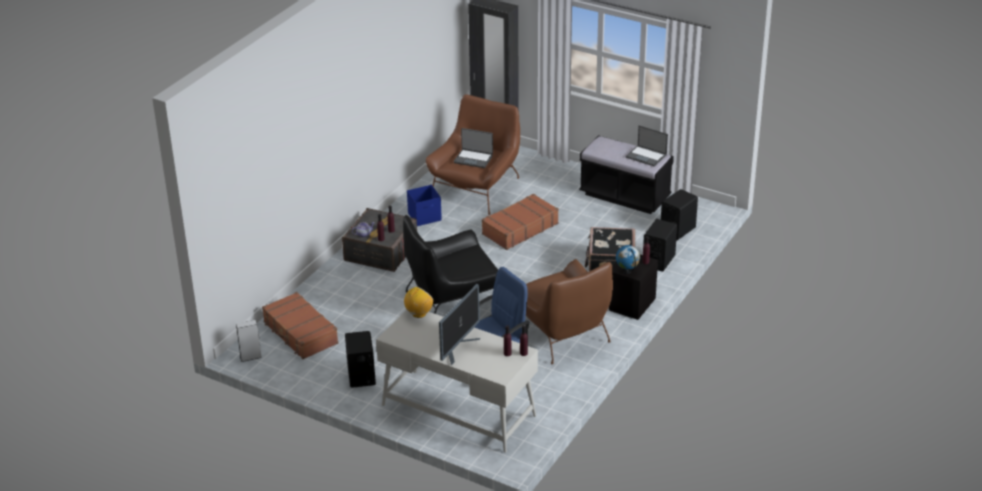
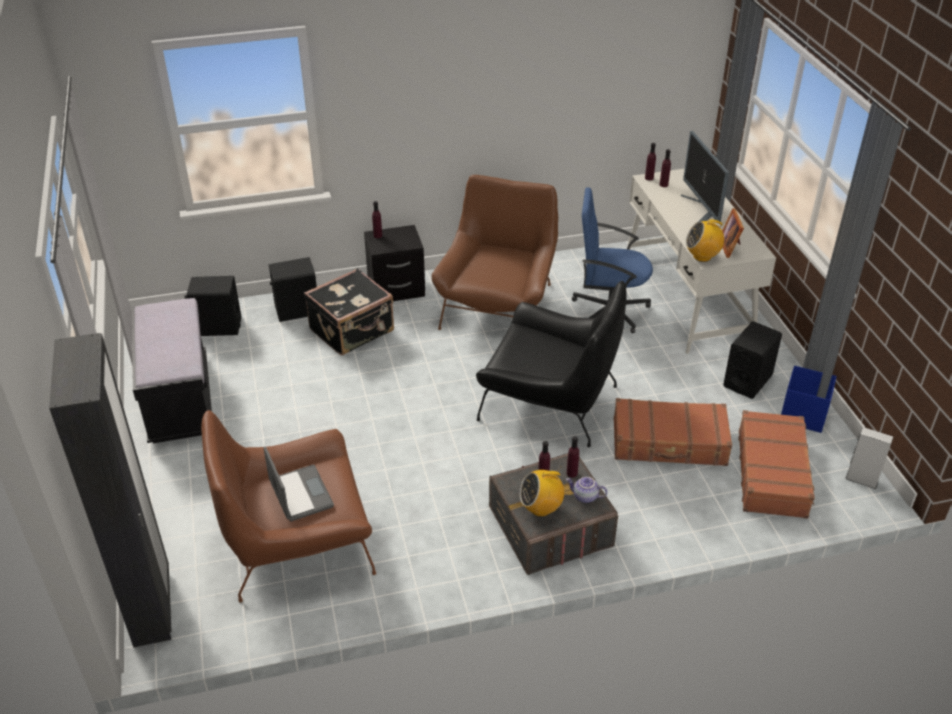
camera: 135 degrees left, 5 degrees up
blue storage box [407,185,442,226] -> blue storage box moved to [781,366,837,433]
monitor [439,284,480,365] -> monitor turned 90 degrees counterclockwise [681,131,729,222]
brown suitcase [482,194,559,250] -> brown suitcase moved to [614,398,732,466]
globe [616,245,640,274] -> none
laptop [626,126,668,167] -> none
none -> radio [520,467,564,517]
none -> picture frame [722,208,744,258]

